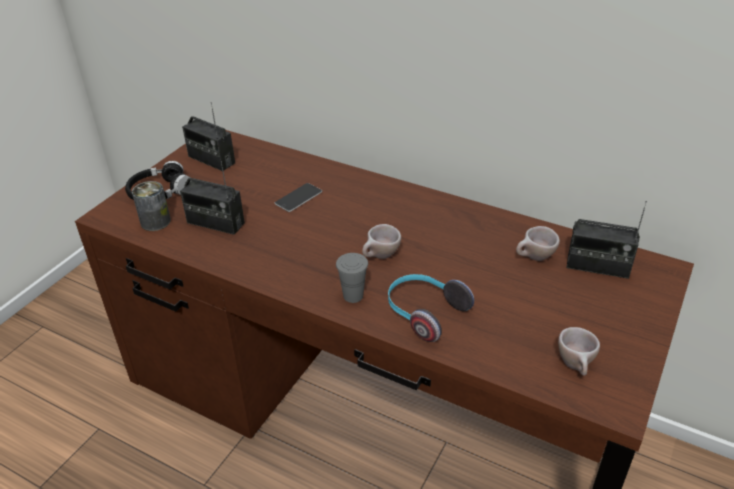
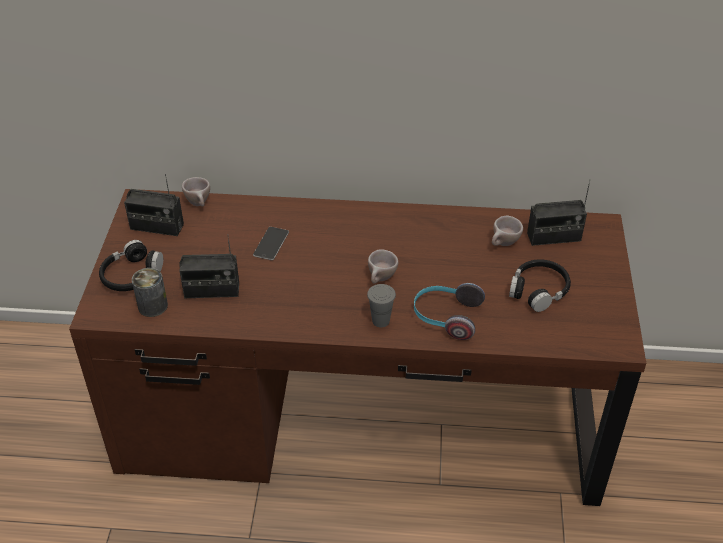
camera: 25 degrees left, 5 degrees up
beige cup [558,327,600,376] -> beige cup moved to [182,177,210,207]
none -> black headphones [509,259,571,312]

